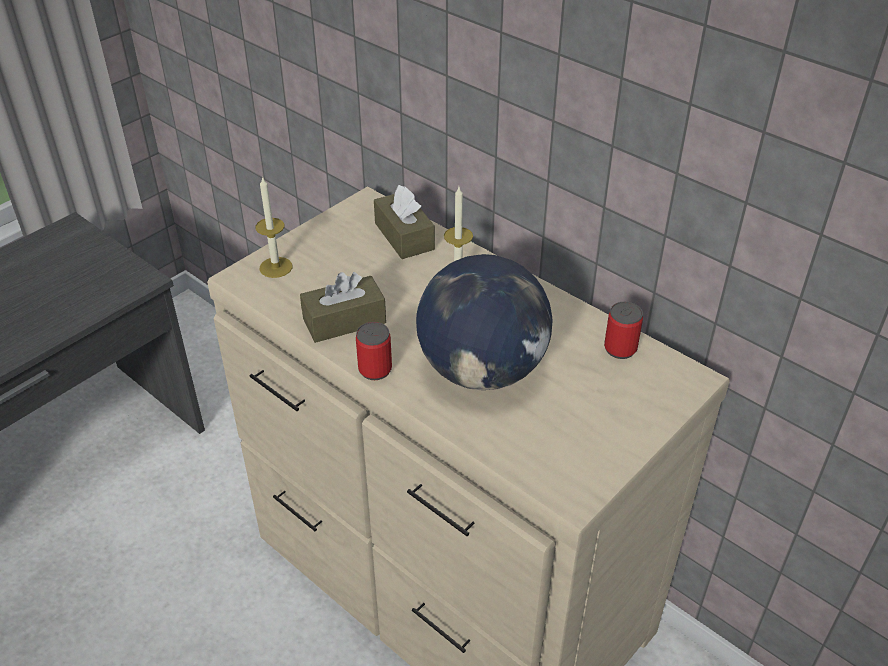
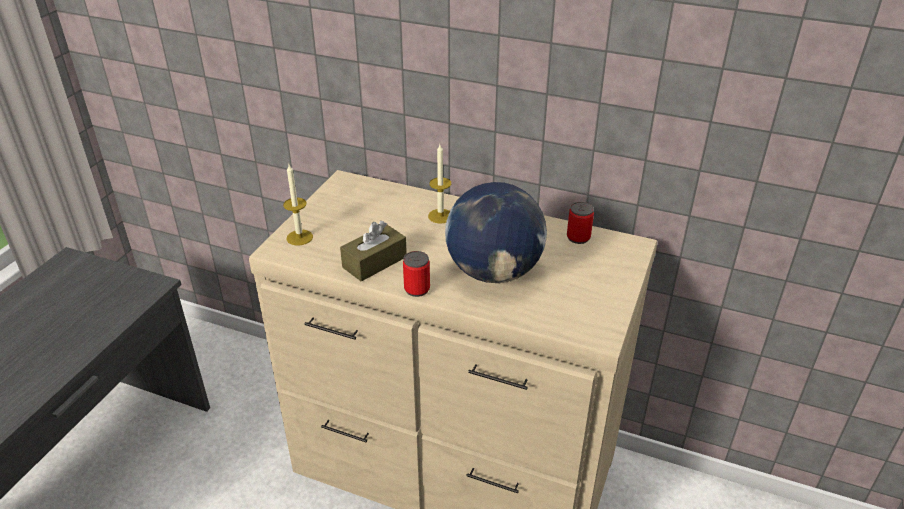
camera: 20 degrees left, 5 degrees down
brown tissue box [374,185,435,259] -> none

